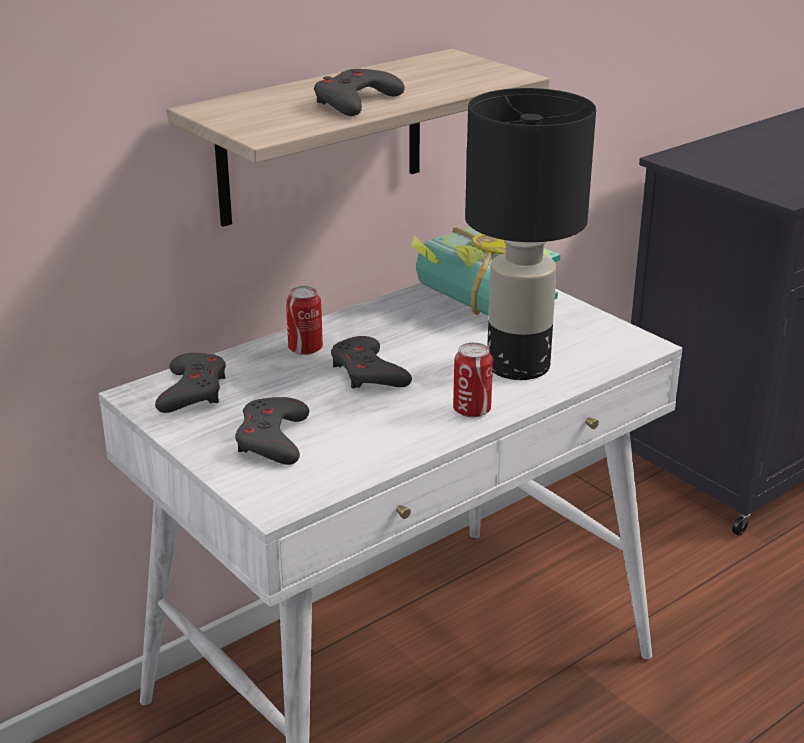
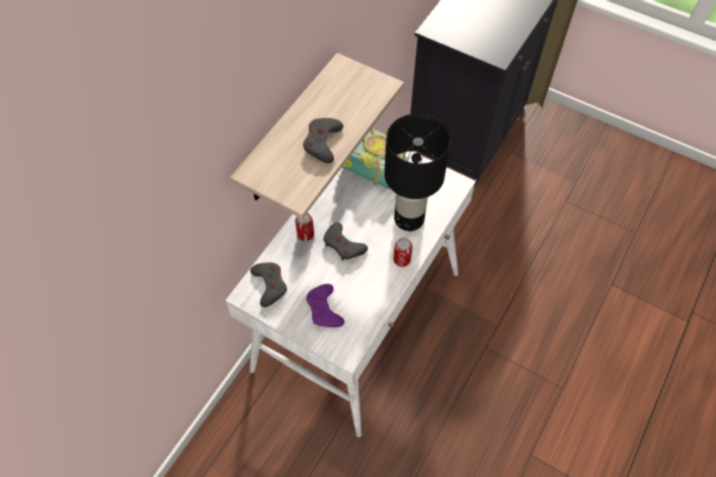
camera: 20 degrees left, 30 degrees up
grey game controller [235,397,309,465] -> purple game controller [306,284,344,327]

